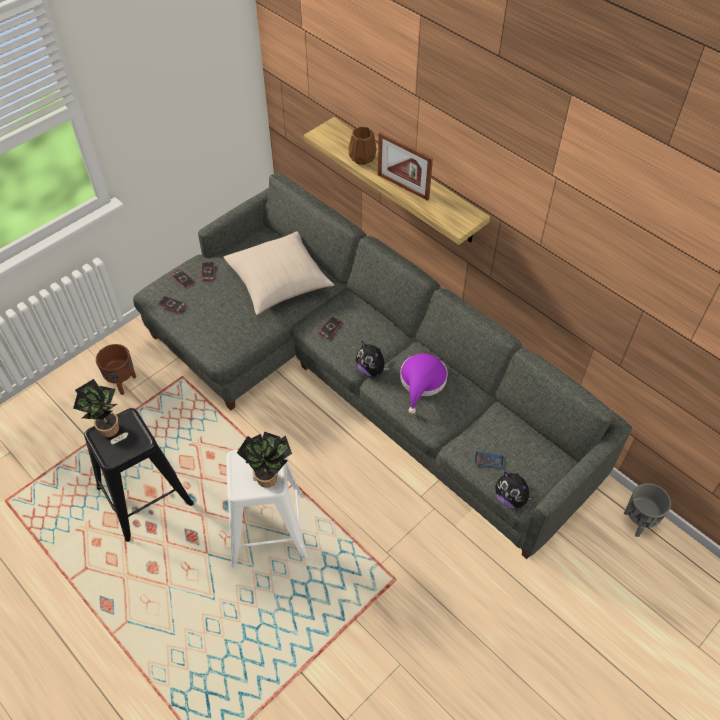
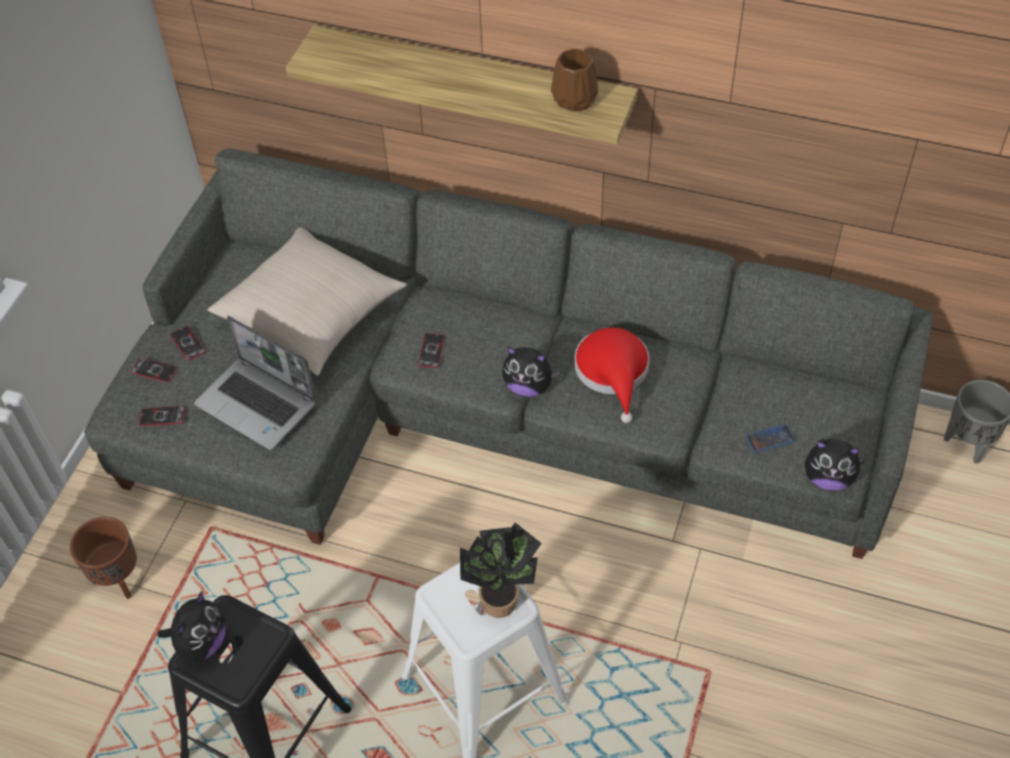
camera: 25 degrees left, 0 degrees up
potted plant [73,379,119,437] -> plush toy [158,591,226,662]
brown vase [349,127,377,165] -> brown vase moved to [551,49,598,111]
picture frame [378,132,433,201] -> none
purple hat [400,354,448,414] -> red hat [574,327,649,423]
none -> laptop [194,316,317,450]

